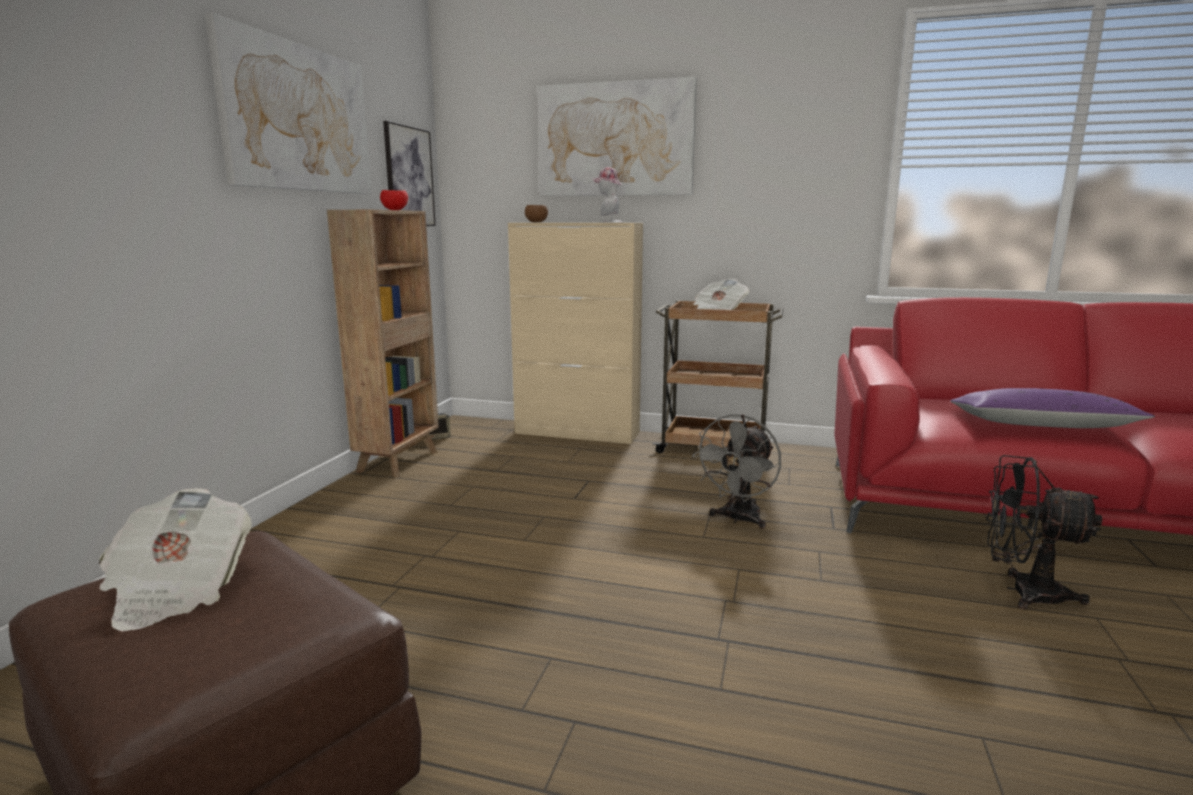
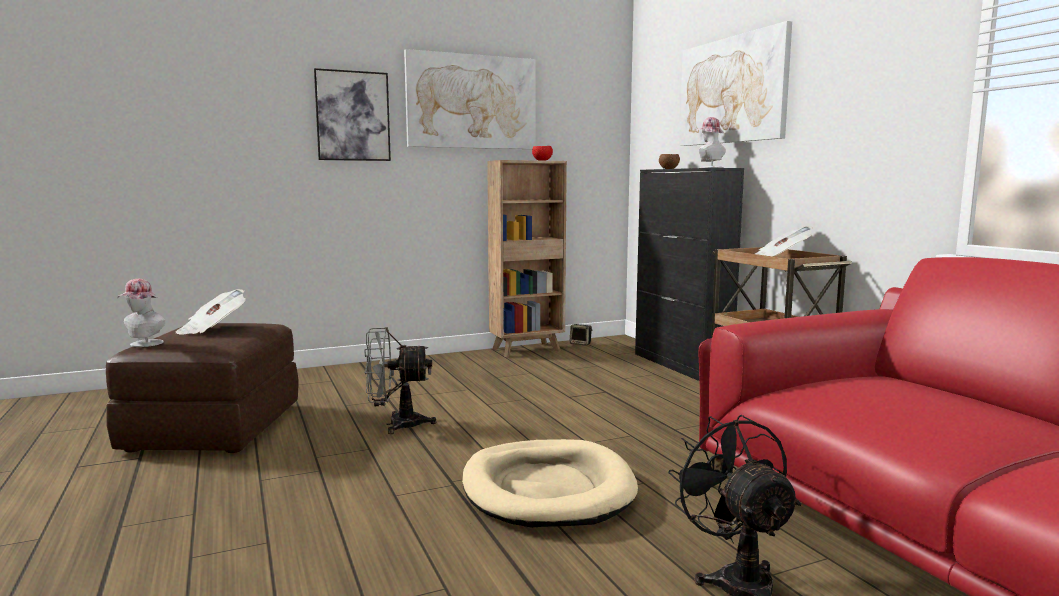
camera: 50 degrees right, 5 degrees down
picture [383,121,436,226] -> picture moved to [314,68,391,161]
beige cabinet [508,223,643,444] -> black cabinet [635,168,744,381]
grey fan [692,414,781,529] -> grey fan moved to [364,327,436,434]
purple pillow [950,388,1155,428] -> none
none -> hat [117,279,165,347]
none -> beige dog bed [462,439,638,528]

